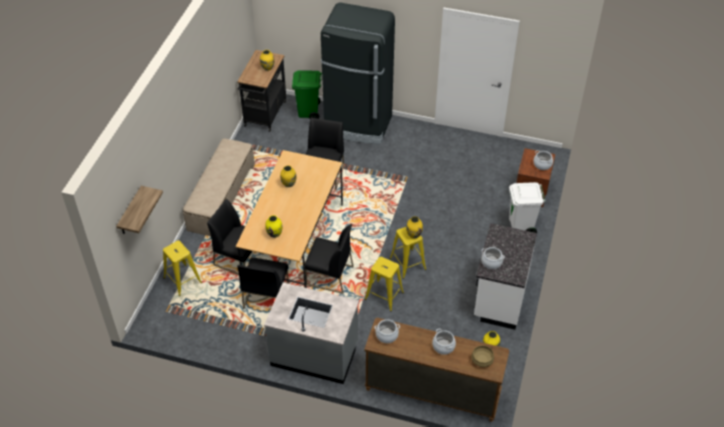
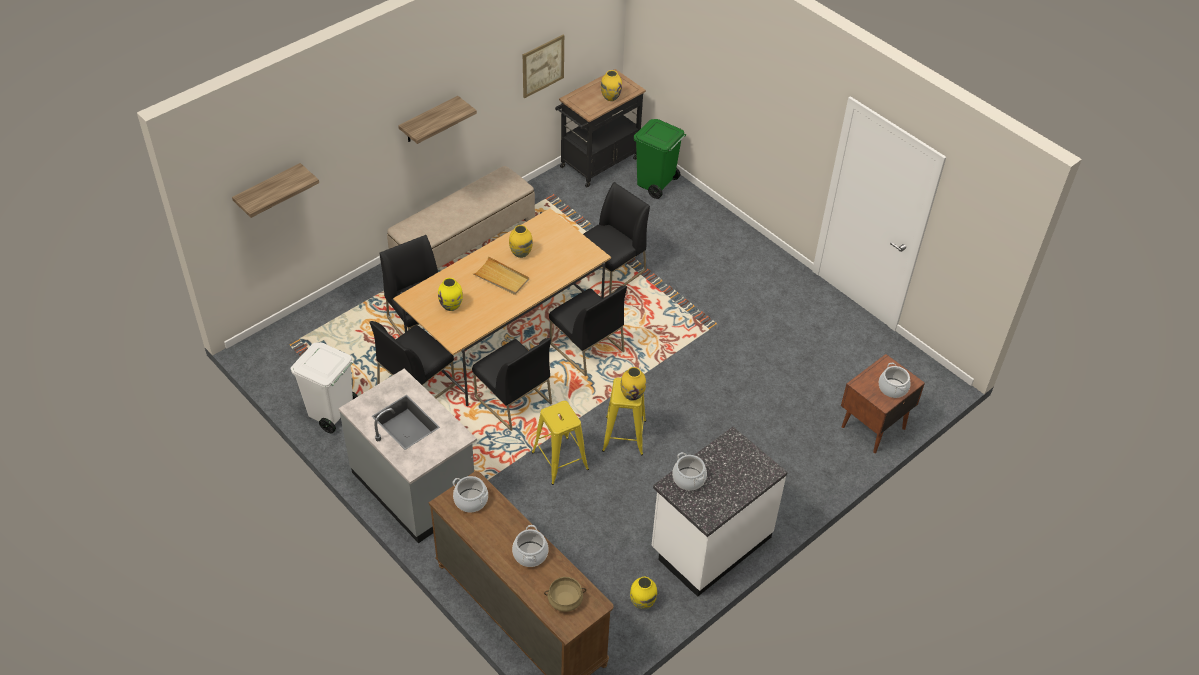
camera: 30 degrees right, 0 degrees up
yellow stool [163,240,202,296] -> none
black fridge [321,3,395,144] -> none
white trash can [509,182,546,233] -> white trash can moved to [291,342,358,433]
none -> shelf [398,96,477,144]
none -> beige tray [472,256,529,295]
none -> picture [523,35,564,98]
none -> black chair [549,286,627,376]

